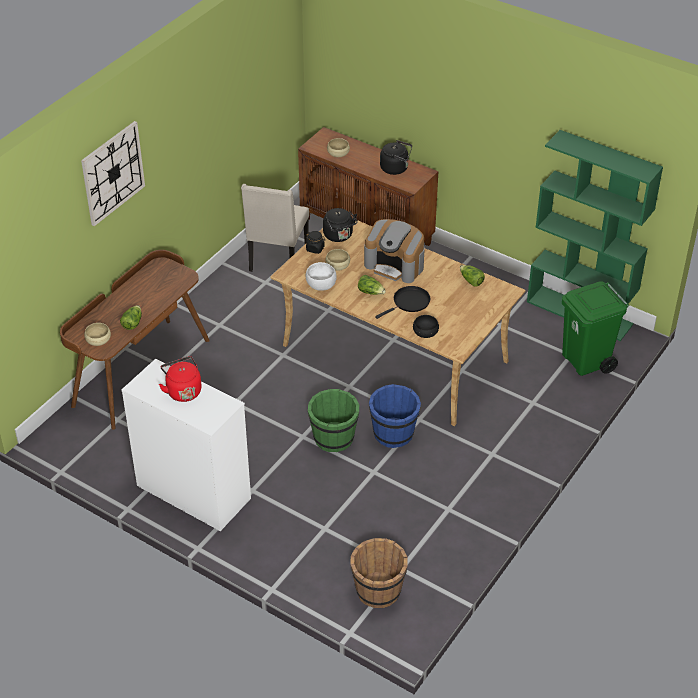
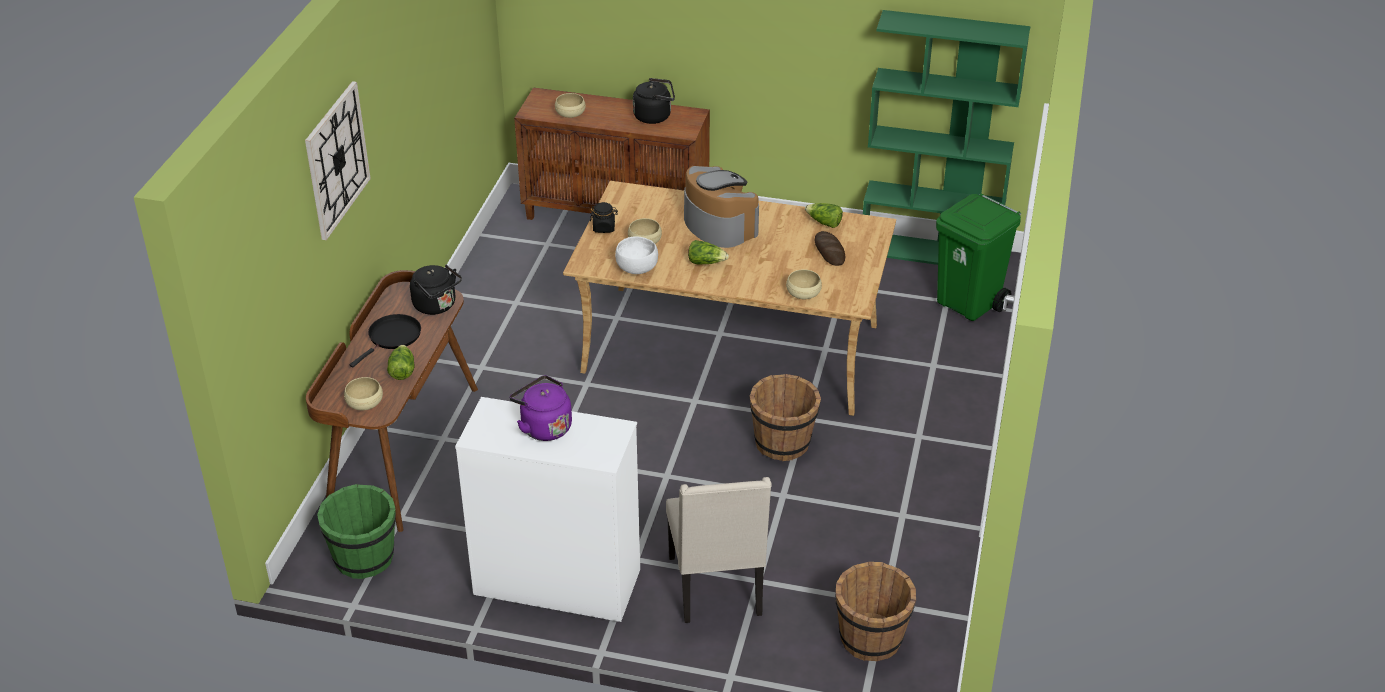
camera: 20 degrees left, 5 degrees down
red kettle [159,356,202,402] -> purple kettle [509,375,572,441]
beige chair [241,184,309,272] -> beige chair moved to [666,477,772,623]
green bucket [308,389,359,452] -> green bucket moved to [317,484,396,579]
black kettle [323,208,358,242] -> black kettle moved to [410,265,462,315]
coffee machine [364,219,425,283] -> coffee machine turned 135 degrees counterclockwise [684,166,759,248]
blue bucket [369,384,421,448] -> brown bucket [750,374,821,461]
black frying pan [375,286,430,319] -> black frying pan moved to [350,314,421,367]
black bowl [413,315,439,338] -> beige bowl [786,269,822,299]
none -> bread [815,231,845,266]

